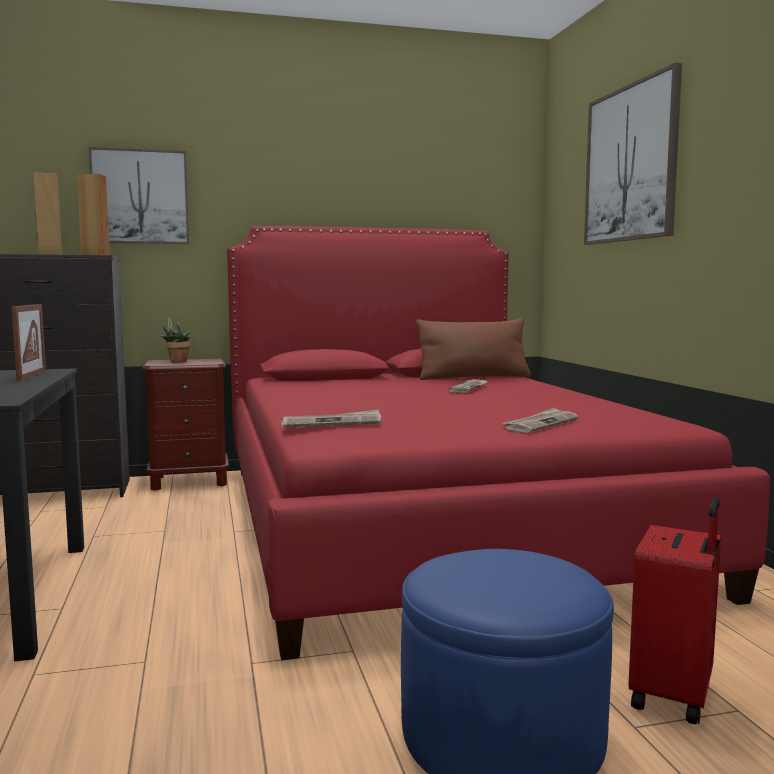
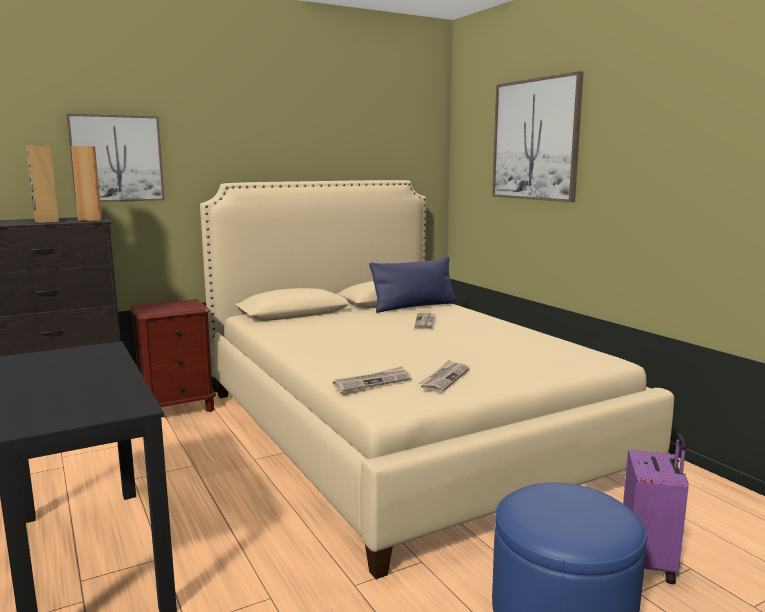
camera: 15 degrees left, 5 degrees up
picture frame [11,304,46,381] -> none
potted plant [160,316,191,363] -> none
red bed [227,226,770,660] -> beige bed [200,180,674,579]
brown pillow [416,318,531,380] -> blue pillow [369,256,457,313]
newspaper [502,407,578,433] -> newspaper moved to [418,360,470,392]
red suitcase [628,497,721,725] -> purple suitcase [623,433,689,584]

